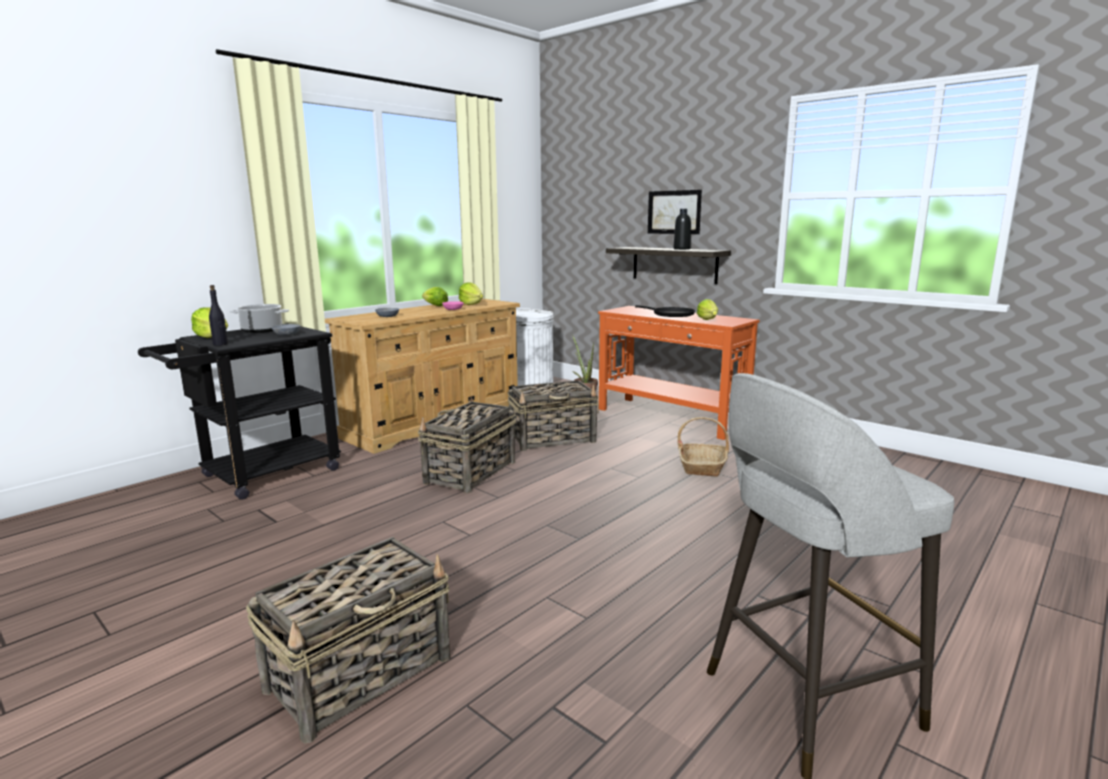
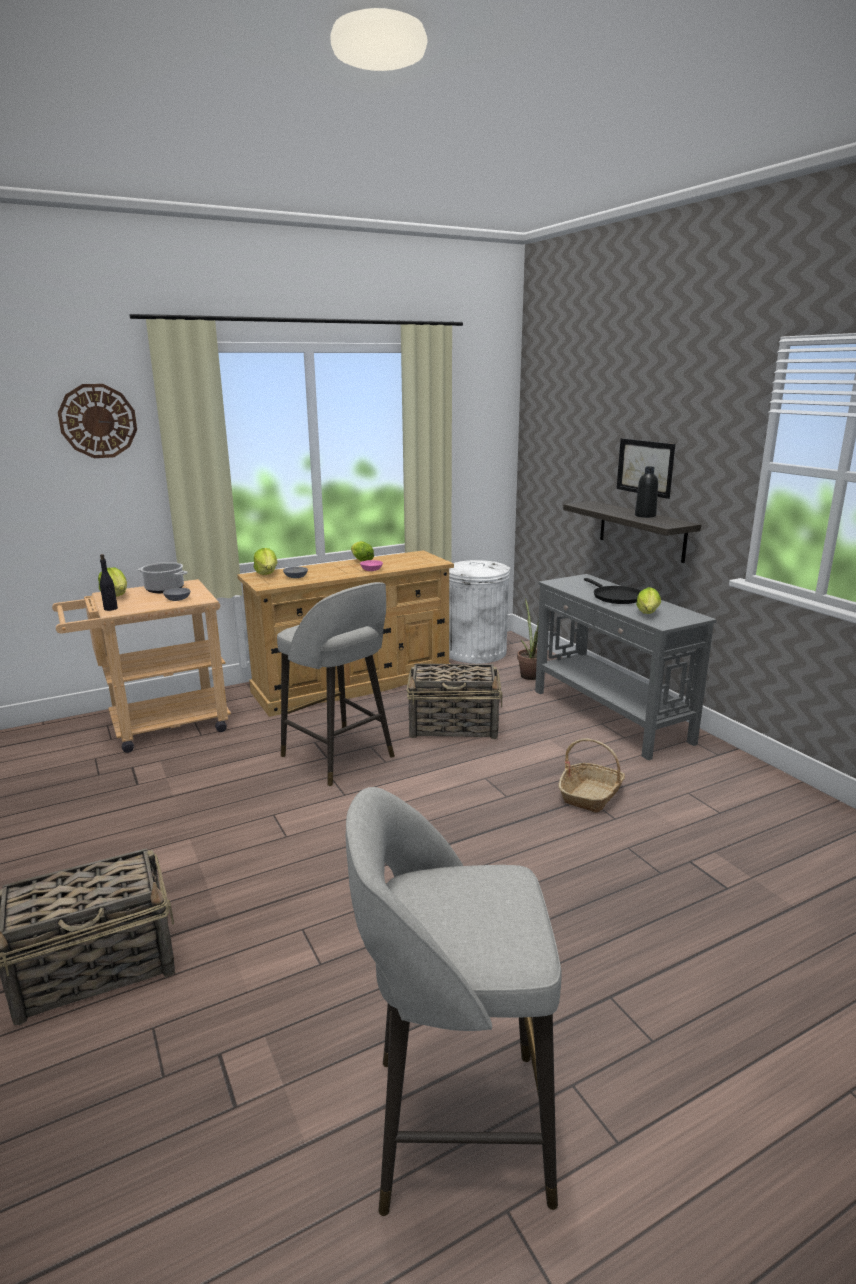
camera: 20 degrees right, 5 degrees up
black cart [138,323,341,500] -> beige cart [52,579,231,753]
basket [418,396,516,494] -> grey stool [277,582,395,786]
lettuce [459,282,483,305] -> lettuce moved to [254,548,277,575]
orange console table [598,306,760,440] -> grey console table [535,574,717,760]
none -> wall clock [58,384,137,458]

